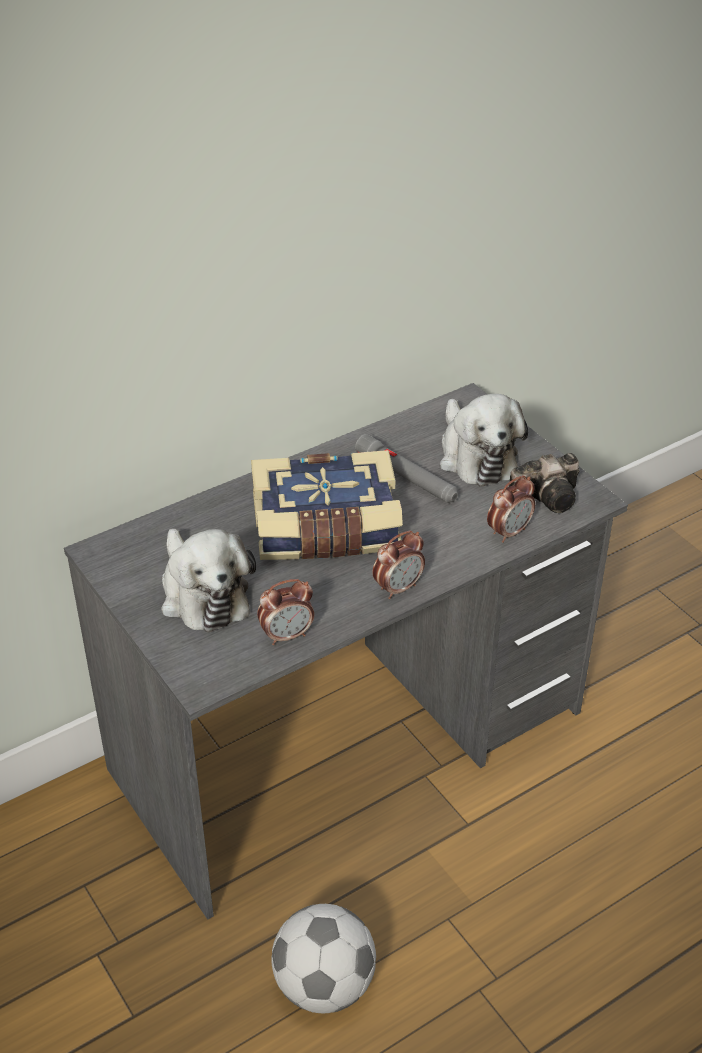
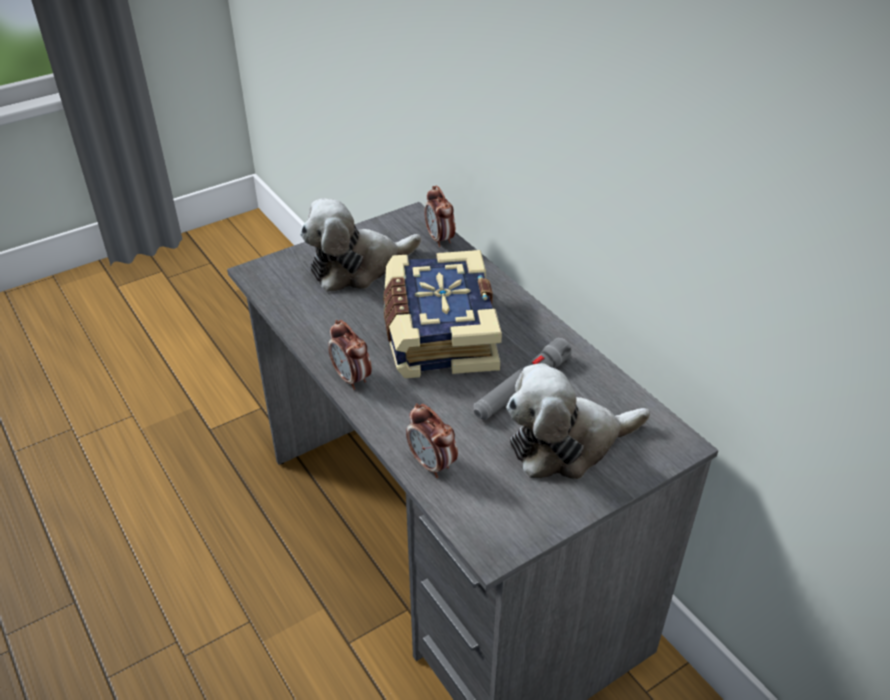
camera: 90 degrees right, 0 degrees up
alarm clock [257,579,314,645] -> alarm clock moved to [424,185,455,247]
football [271,904,376,1013] -> none
camera [509,453,579,513] -> none

